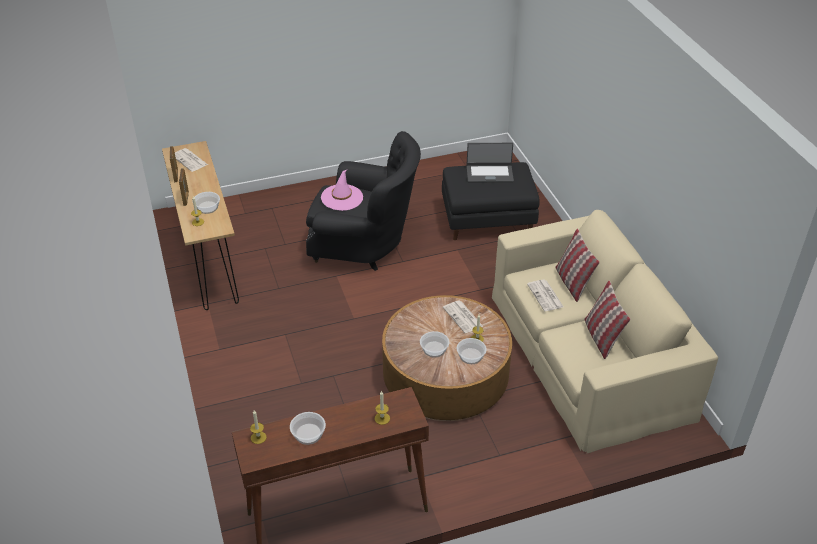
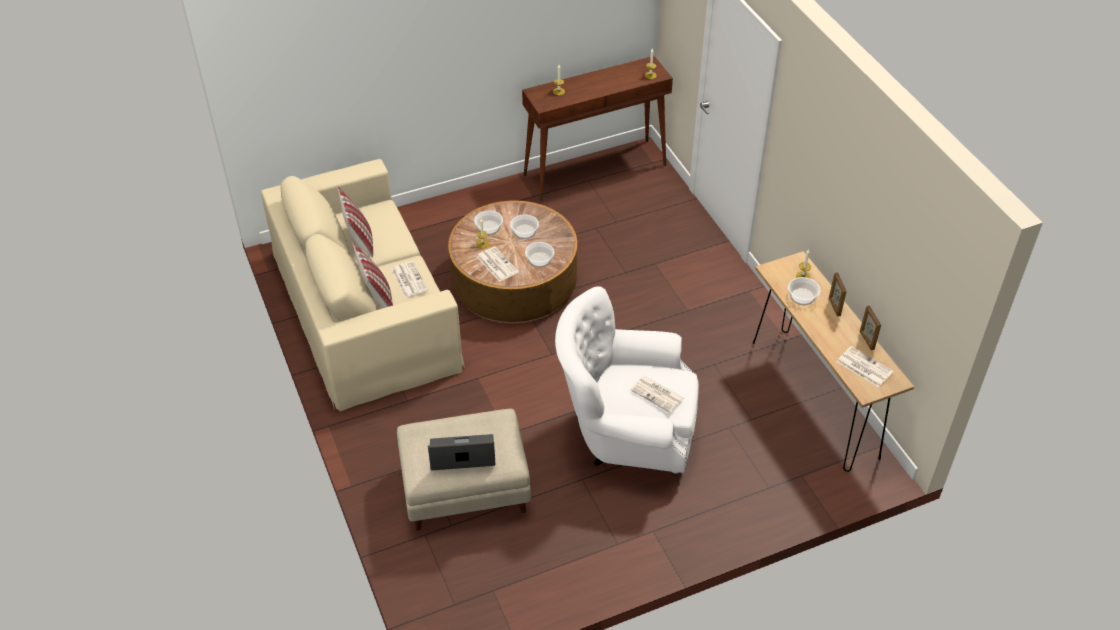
camera: 175 degrees right, 5 degrees up
bowl [290,412,326,445] -> bowl moved to [525,242,555,268]
black armchair [306,131,421,271] -> white armchair [555,286,699,476]
pink hat [321,170,363,211] -> newspaper [630,376,684,413]
black ottoman [442,162,540,240] -> beige ottoman [397,409,531,531]

